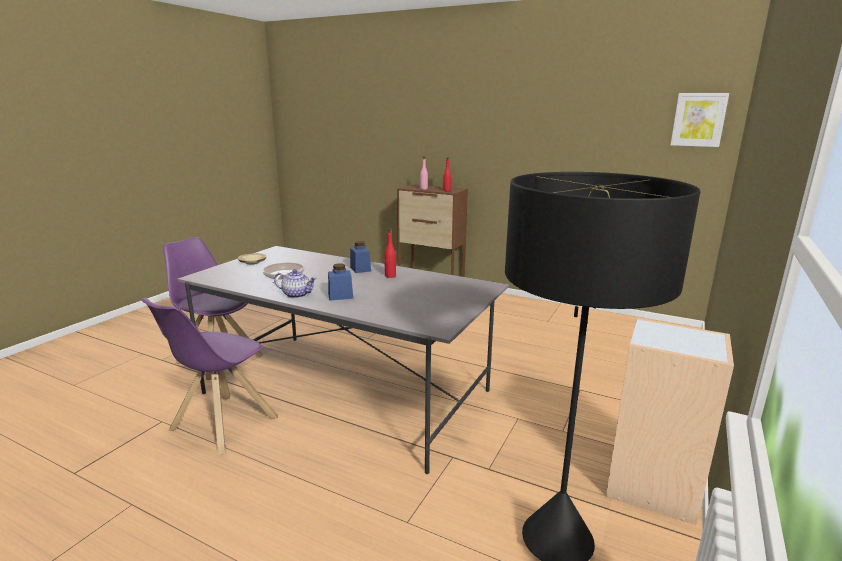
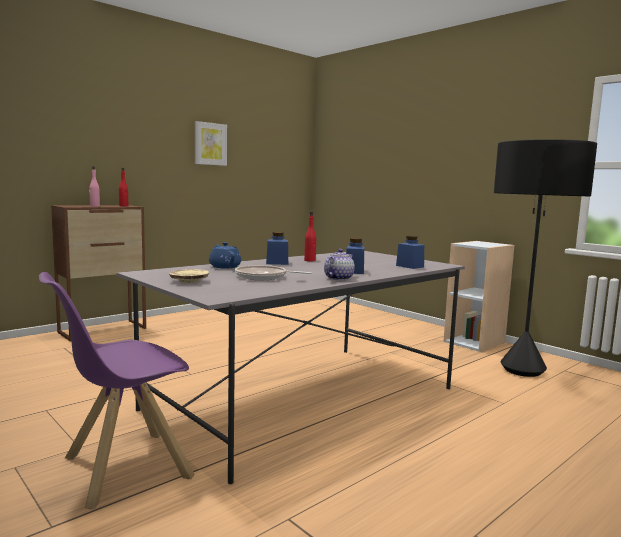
camera: 70 degrees left, 10 degrees down
purple chair [142,298,278,455] -> none
picture [671,93,729,147] -> picture moved to [195,121,227,166]
none -> blue teapot [209,242,241,269]
none -> blue jar [396,236,424,269]

